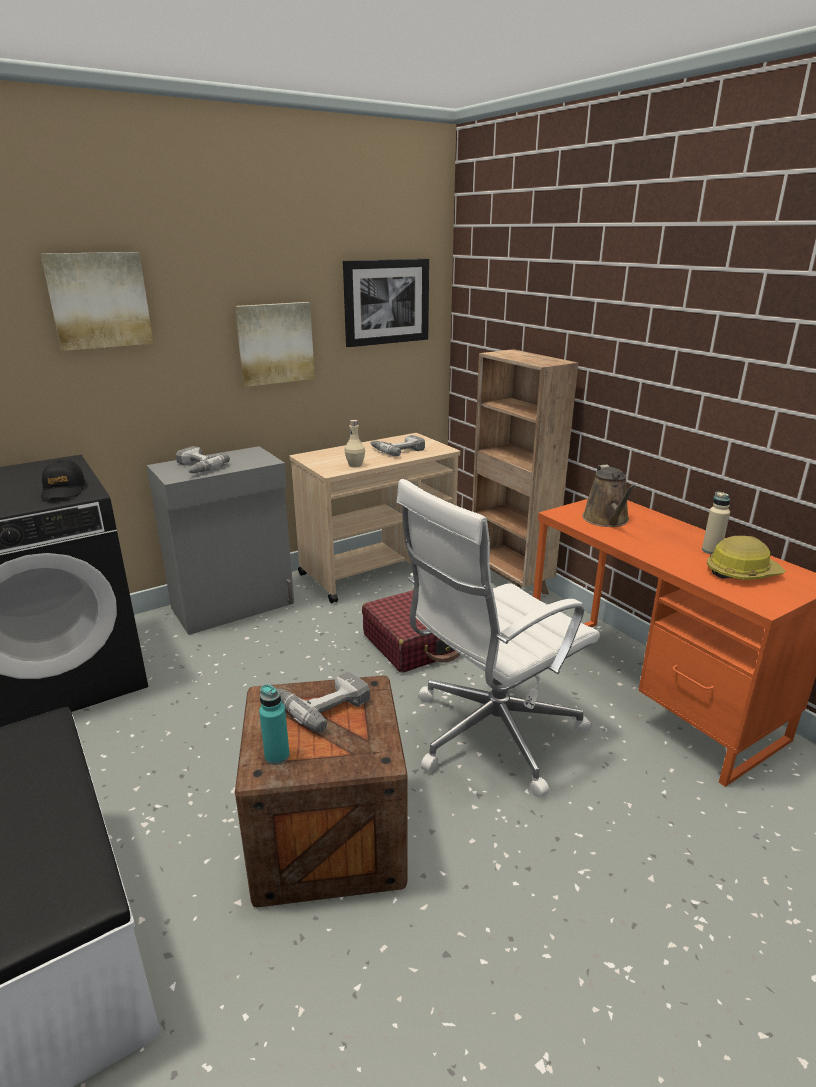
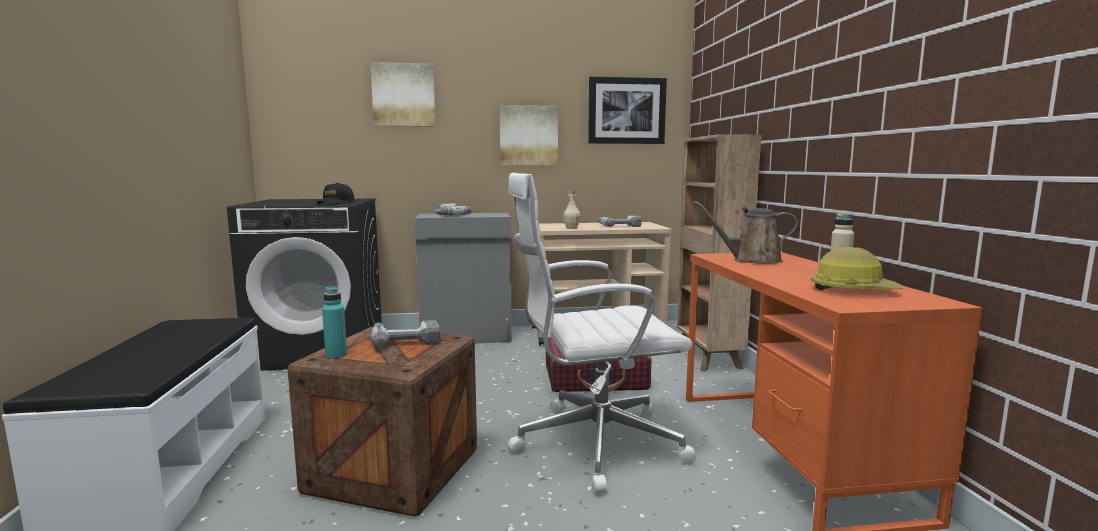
camera: 25 degrees right, 15 degrees down
brown watering can [583,465,636,527] -> brown watering can turned 75 degrees clockwise [694,201,798,264]

